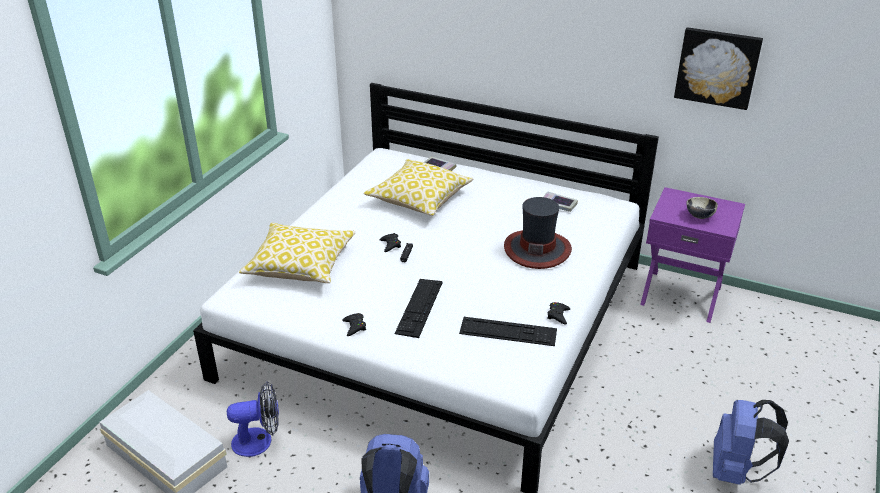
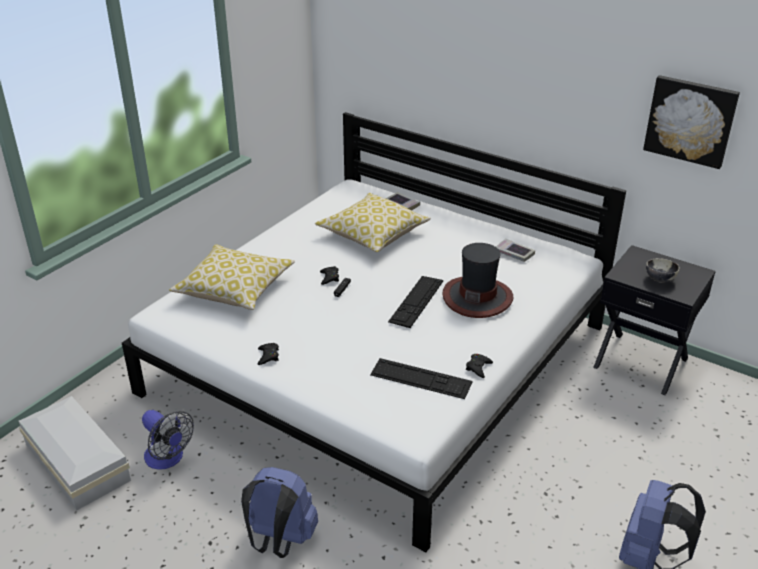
camera: 10 degrees right, 0 degrees up
fan [227,382,279,457] -> fan turned 45 degrees clockwise [142,410,194,470]
keyboard [394,279,443,338] -> keyboard moved to [388,276,443,328]
purple nightstand [640,187,745,323] -> black nightstand [593,245,716,395]

